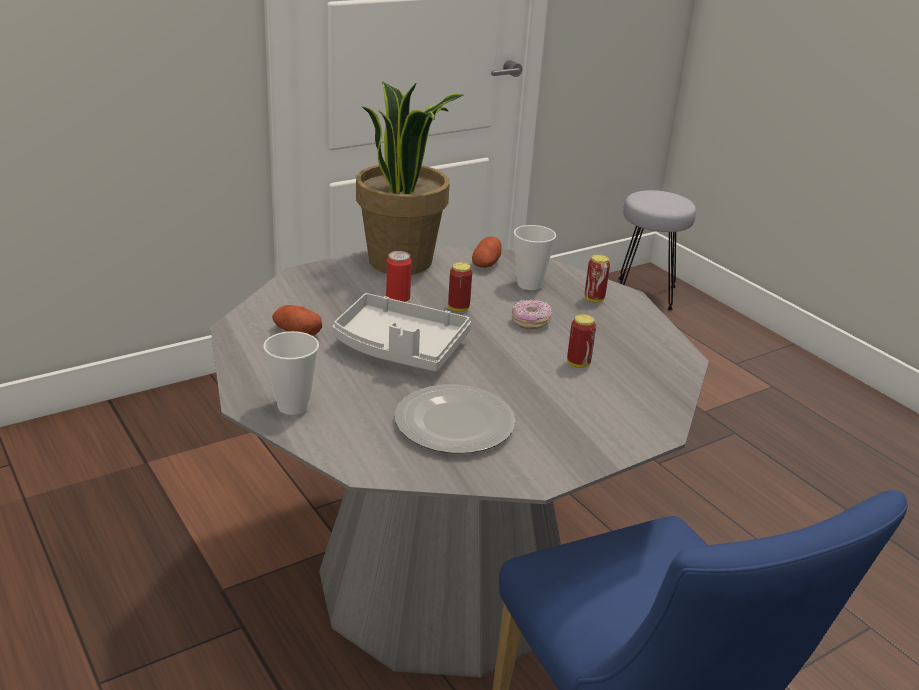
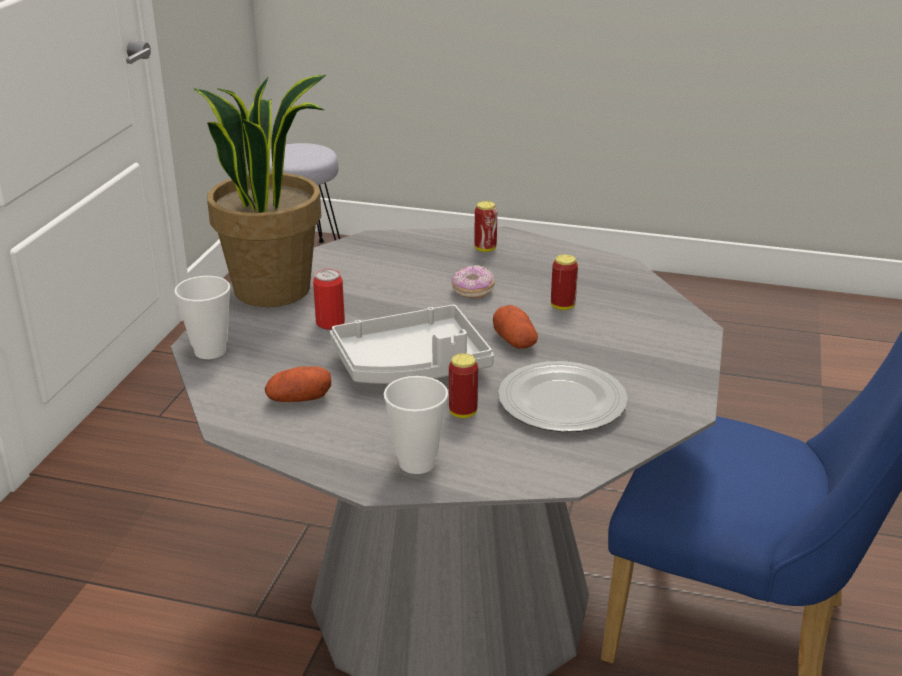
camera: 40 degrees left, 0 degrees up
can [448,262,472,312] -> can moved to [449,353,478,418]
potato [472,236,502,268] -> potato moved to [493,305,538,349]
cup [514,225,556,290] -> cup moved to [174,276,230,359]

